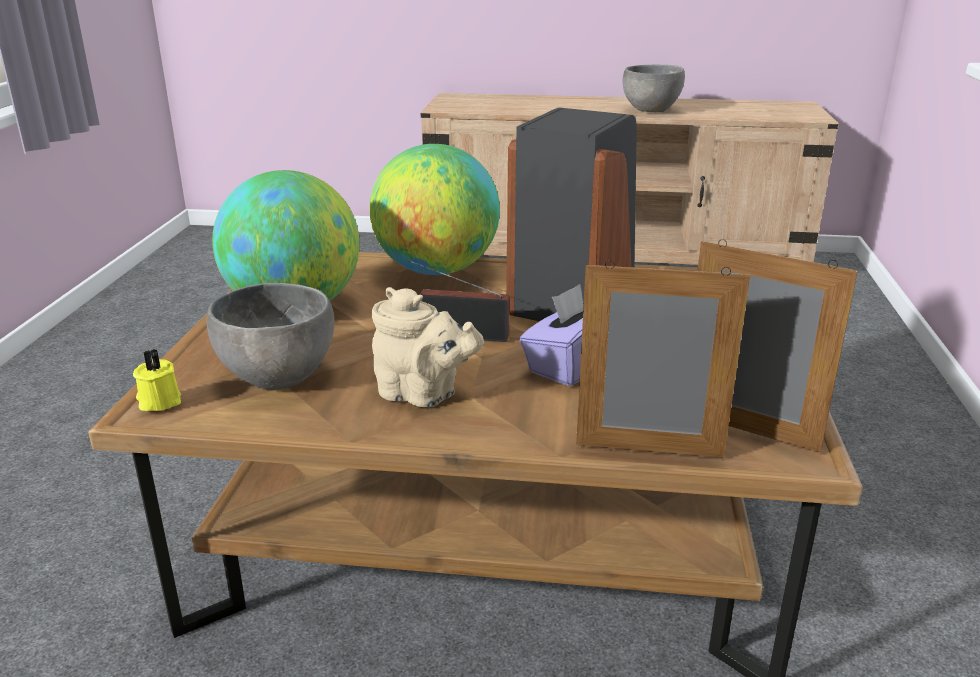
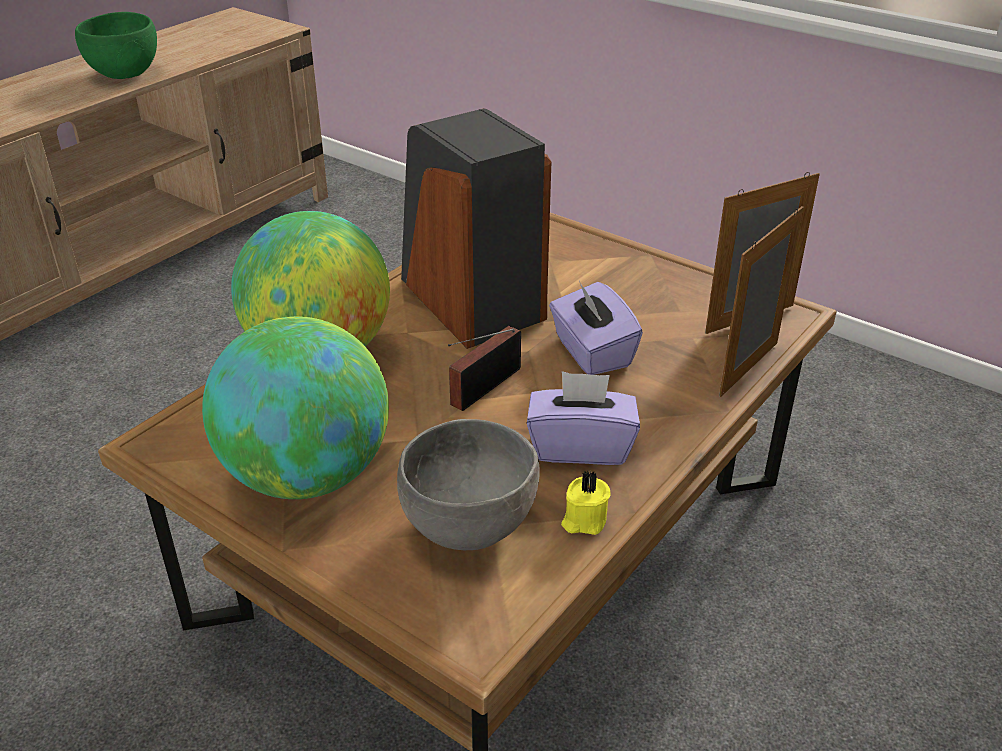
camera: 60 degrees left, 10 degrees up
yellow candle [133,349,181,411] -> yellow candle moved to [561,470,610,535]
beige teapot [372,287,484,407] -> purple tissue box [527,371,640,465]
grey bowl [623,65,685,112] -> green bowl [75,12,157,79]

